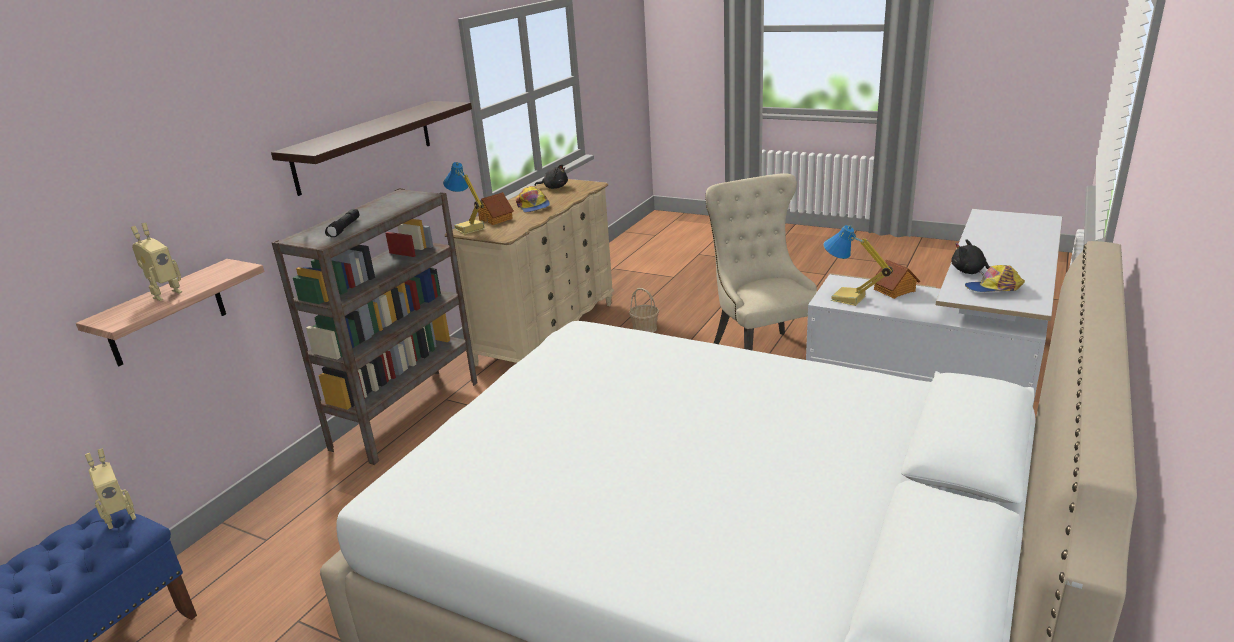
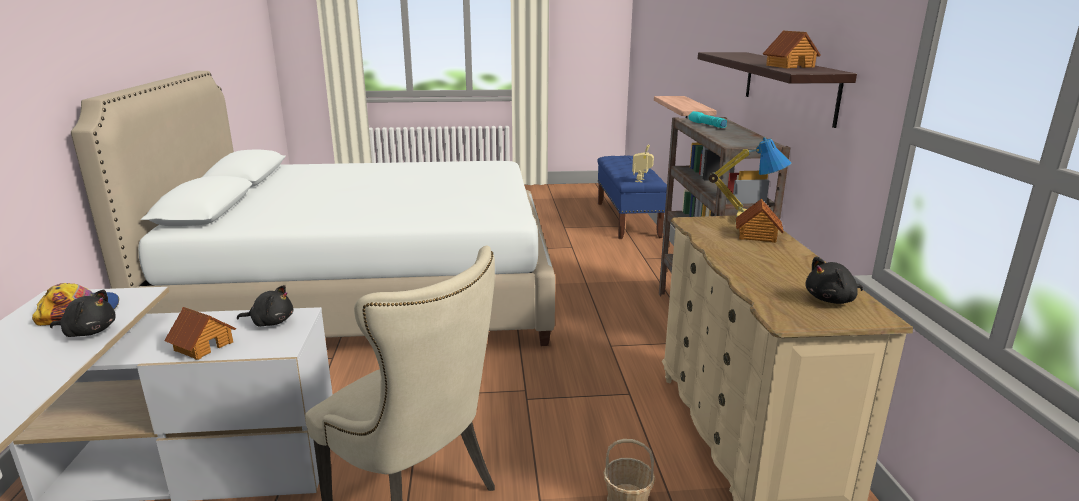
camera: 145 degrees right, 5 degrees down
toy robot [130,223,182,301] -> none
black flashlight [325,209,359,237] -> turquoise flashlight [688,111,727,128]
cap [516,186,550,212] -> none
table lamp [823,225,893,306] -> black plush toy [237,285,293,327]
none -> toy house [763,31,821,68]

